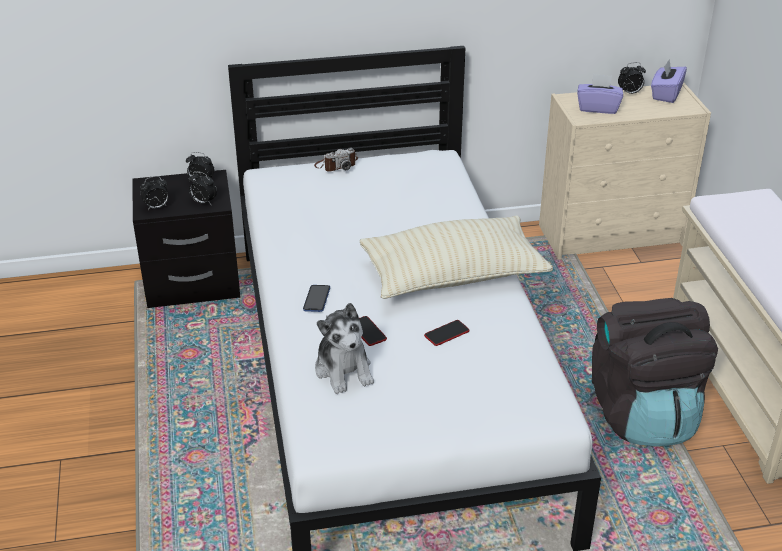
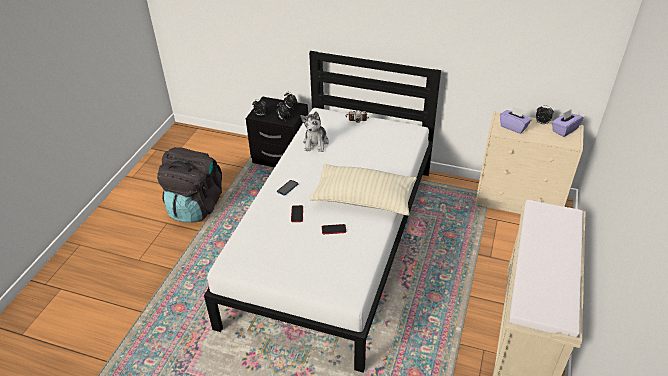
camera: 30 degrees right, 5 degrees up
plush toy [315,303,374,394] -> plush toy moved to [300,111,329,152]
black backpack [592,298,718,447] -> black backpack moved to [157,147,222,223]

